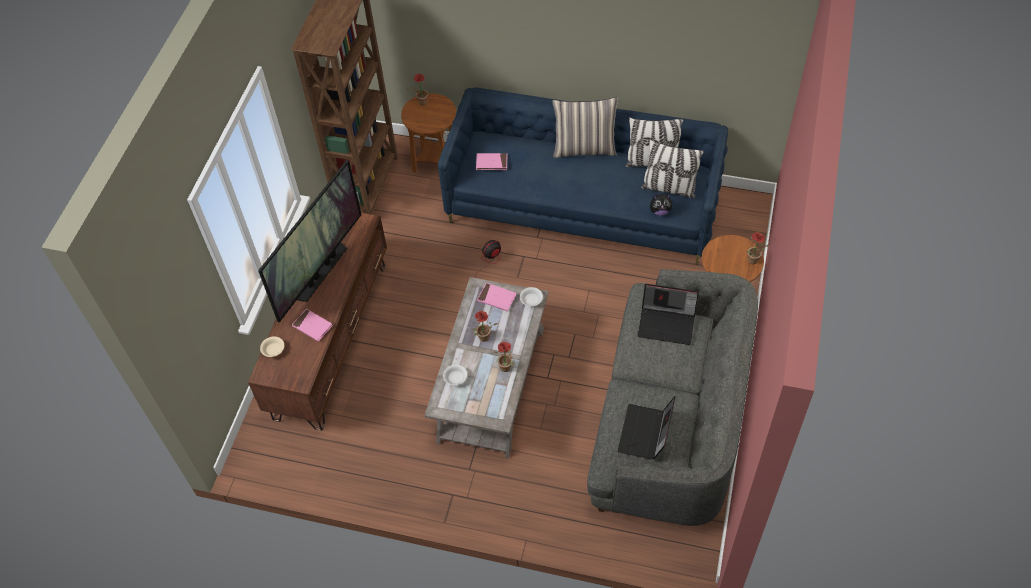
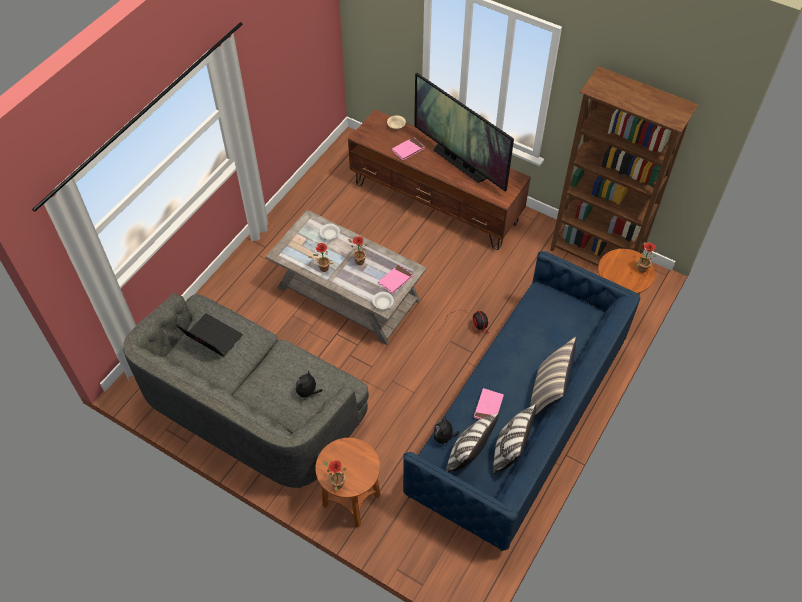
camera: 105 degrees right, 0 degrees up
pink book [476,153,507,170] -> pink book moved to [474,388,504,420]
laptop [637,284,699,345] -> plush toy [296,370,322,400]

